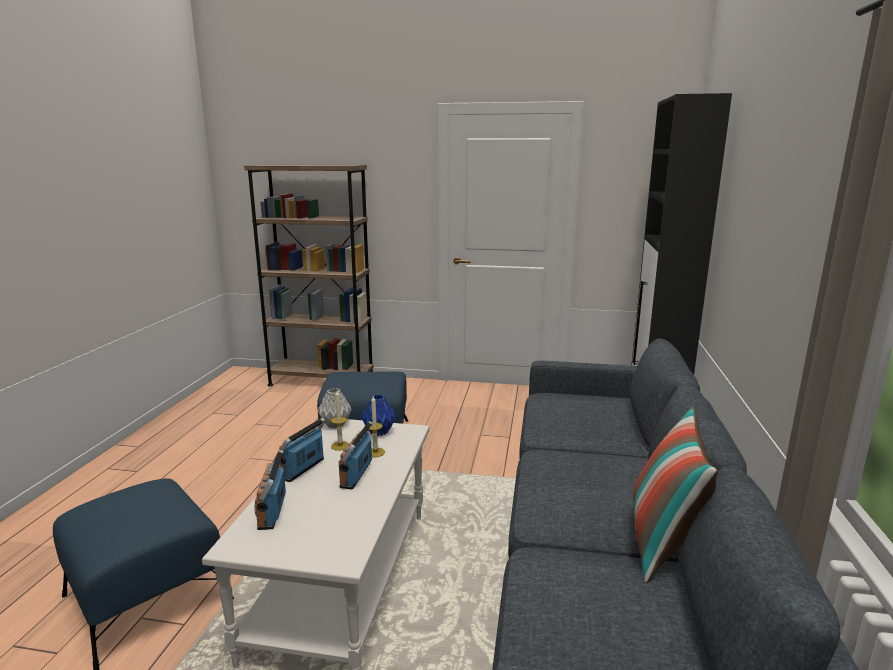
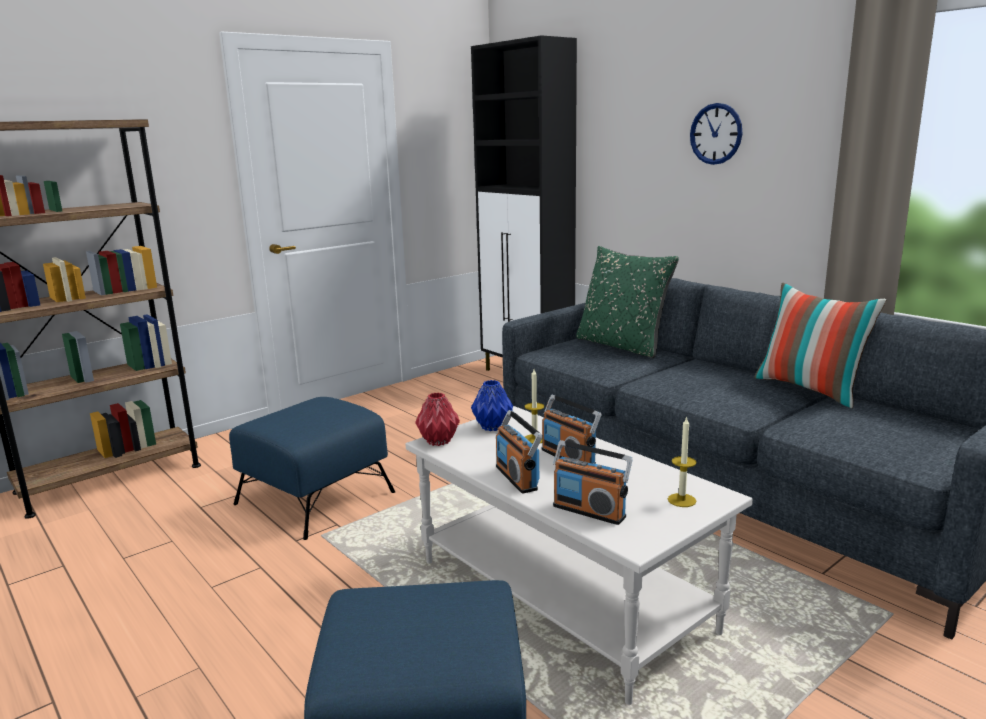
camera: 50 degrees left, 0 degrees up
grey vase [318,388,351,429] -> red vase [415,392,460,446]
candle [331,391,349,451] -> candle moved to [668,416,697,507]
none -> green pillow [576,246,679,358]
none -> wall clock [690,103,742,165]

